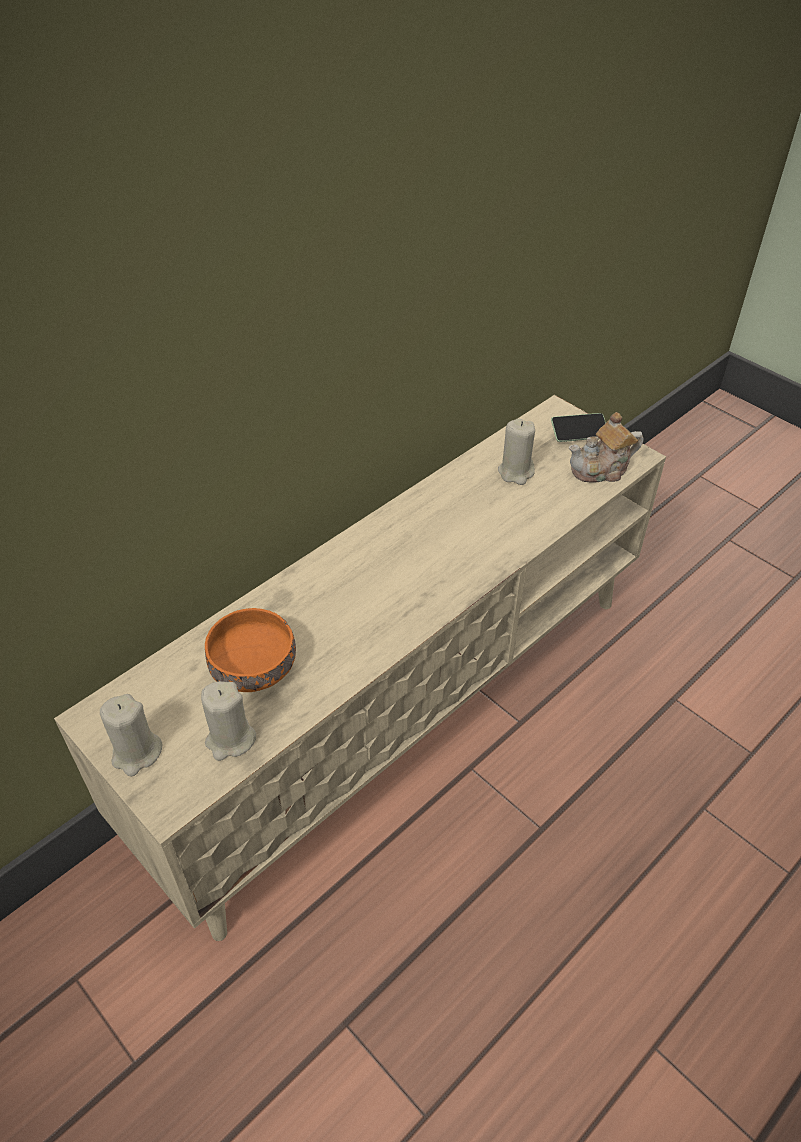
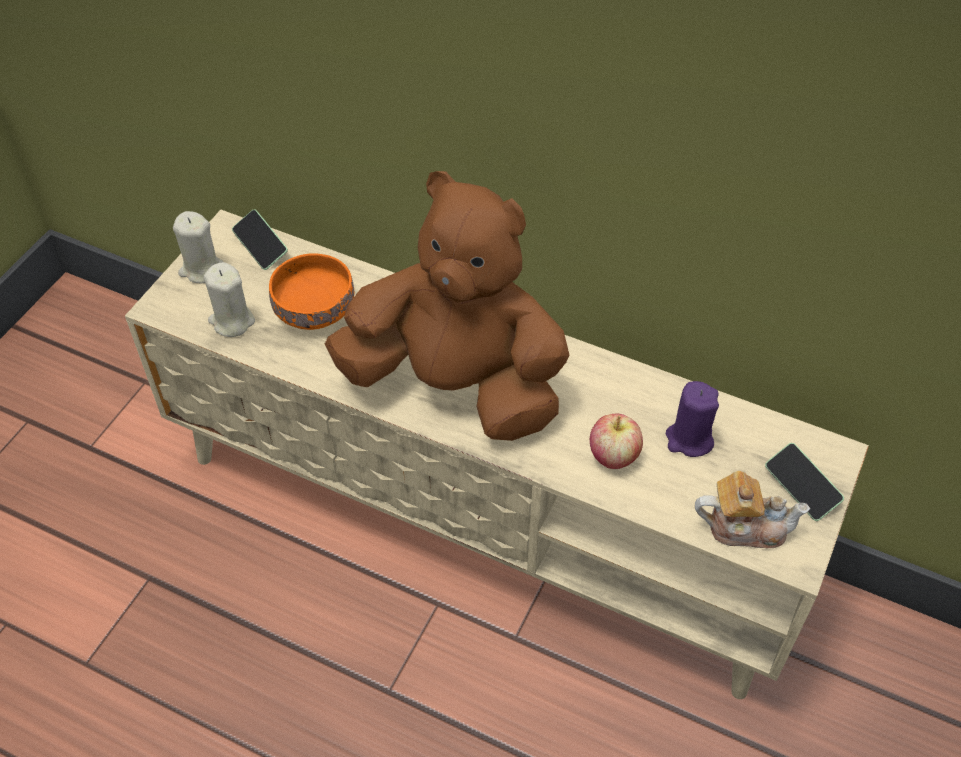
camera: 70 degrees right, 5 degrees up
beige candle [498,418,535,485] -> purple candle [665,381,719,457]
teapot [569,412,643,483] -> teapot turned 135 degrees clockwise [695,471,810,548]
none -> phone [232,209,288,270]
none -> brown plush toy [325,171,569,441]
none -> apple [590,414,643,469]

